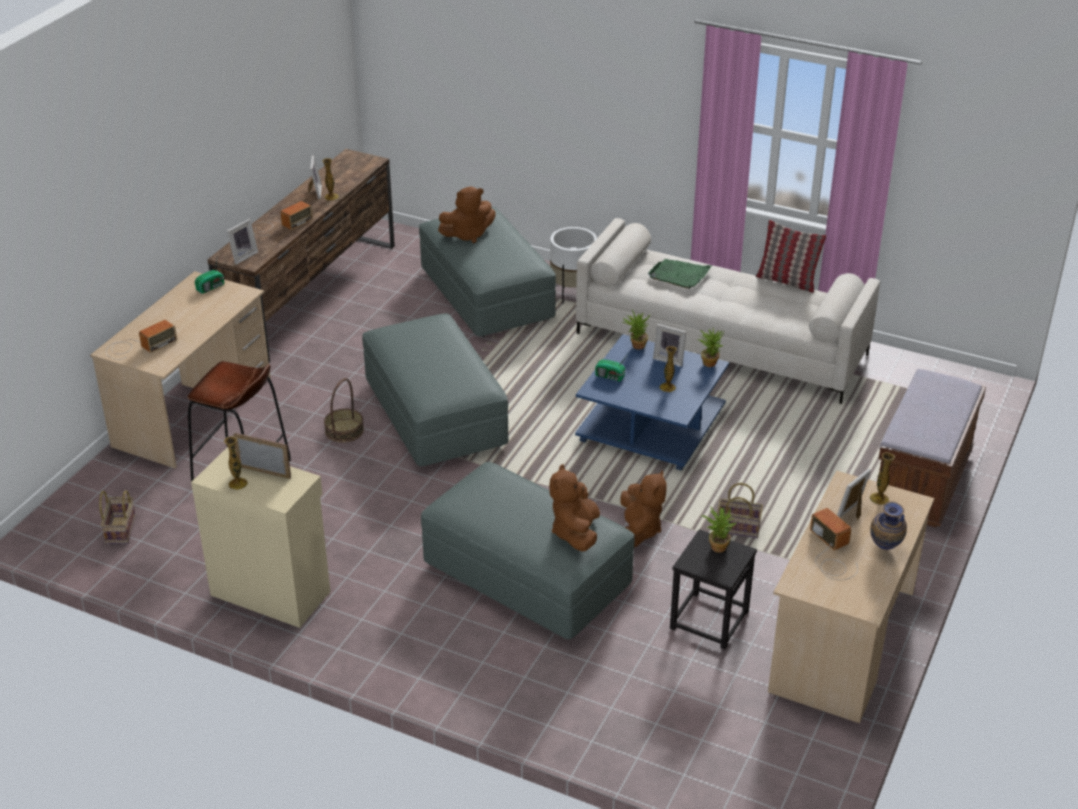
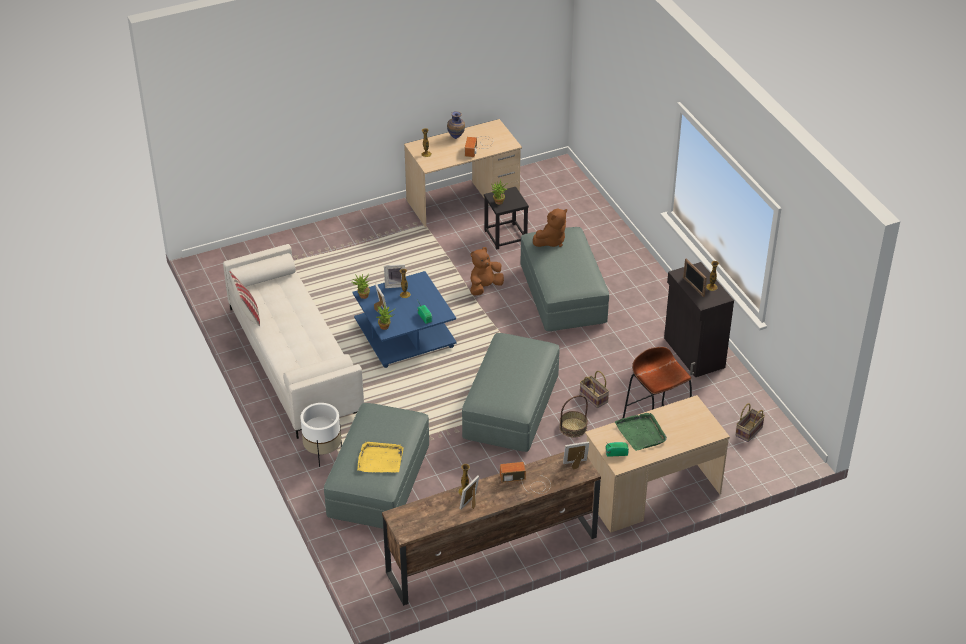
camera: 140 degrees left, 5 degrees up
radio [106,320,177,360] -> none
beige cabinet [191,447,330,628] -> black cabinet [664,262,734,377]
brown plush toy [438,186,496,243] -> yellow tray [357,442,403,472]
green tray [648,259,712,289] -> green tray moved to [615,413,667,451]
basket [717,483,763,538] -> basket moved to [580,371,609,408]
picture frame [837,469,871,520] -> picture frame moved to [384,264,406,288]
brown bench [879,369,986,528] -> none

